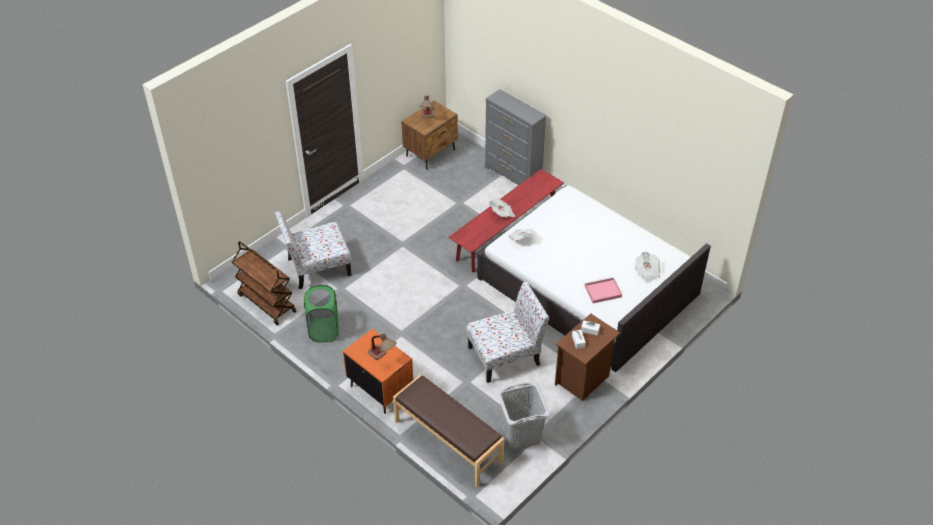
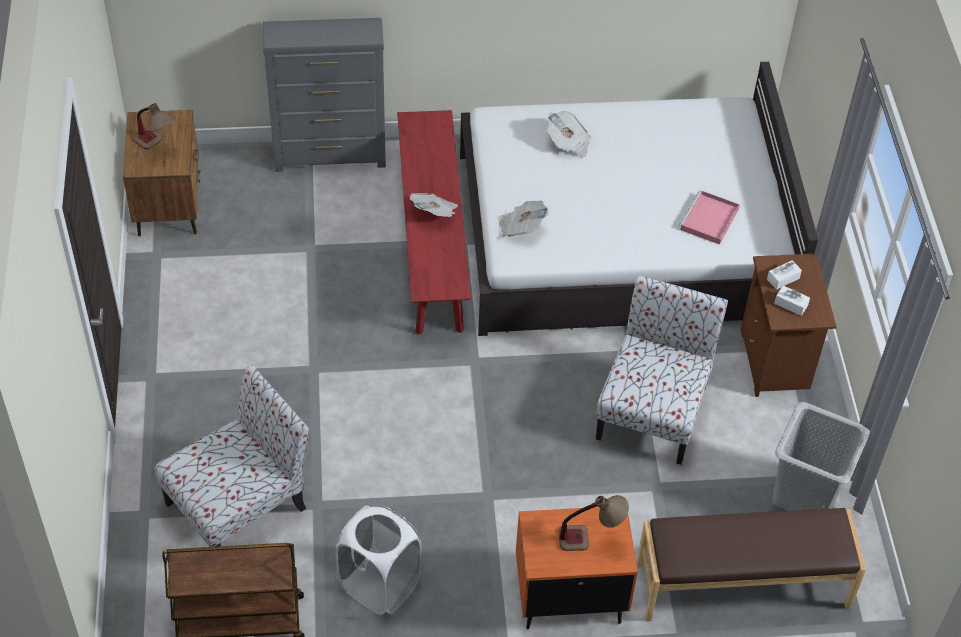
camera: 50 degrees left, 5 degrees up
chair [275,211,351,289] -> chair turned 150 degrees counterclockwise [155,365,310,547]
green laundry basket [304,285,339,342] -> white laundry basket [336,505,422,615]
newspaper [635,251,661,283] -> newspaper moved to [547,111,591,157]

